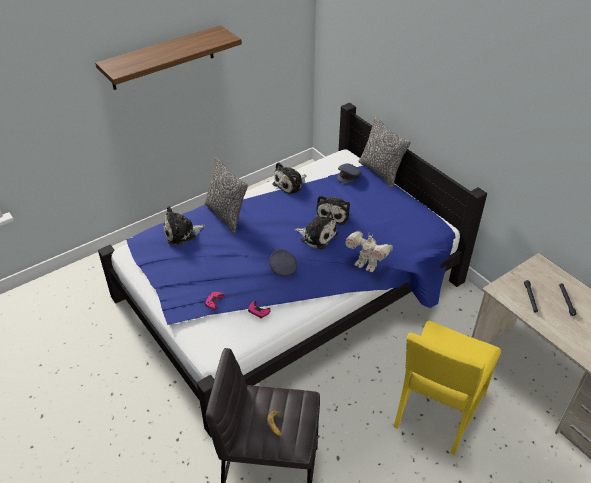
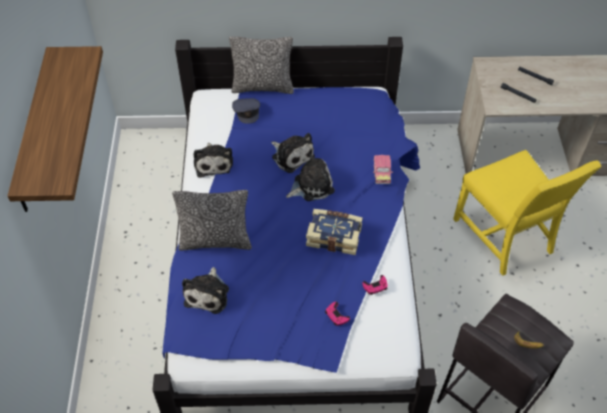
camera: 55 degrees left, 10 degrees up
grey cap [269,249,298,276] -> book [306,209,363,255]
toy robot [345,231,393,272] -> toy car [373,155,393,184]

